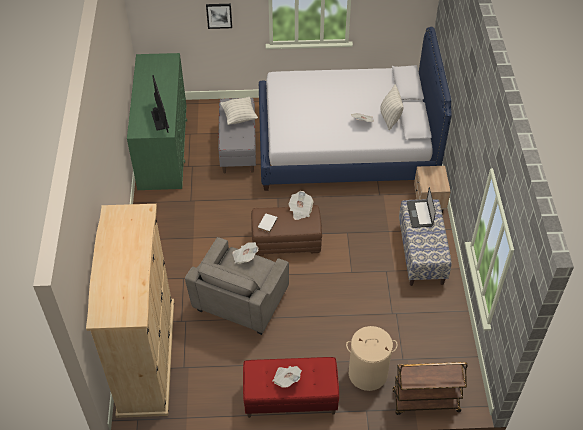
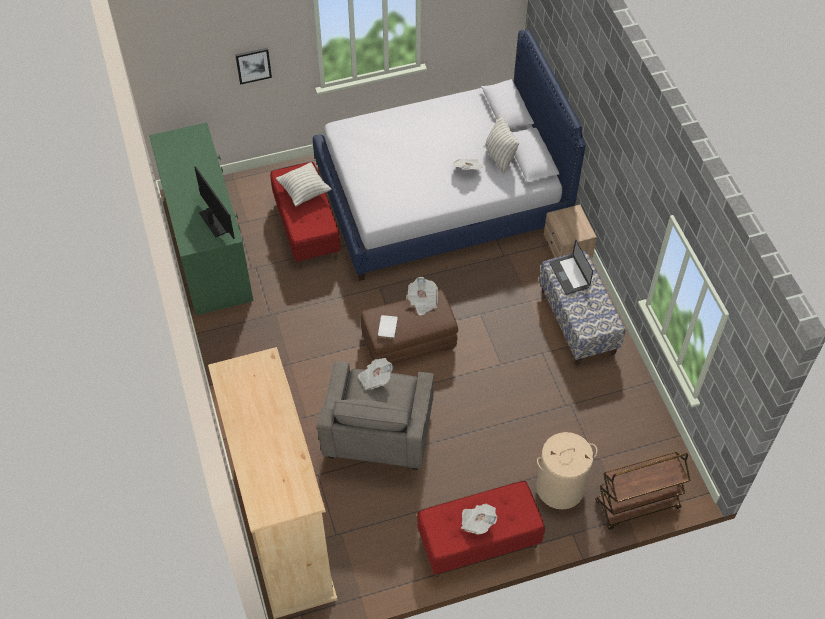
camera: 15 degrees left, 5 degrees up
grey bench [218,98,256,173] -> red bench [270,162,341,268]

